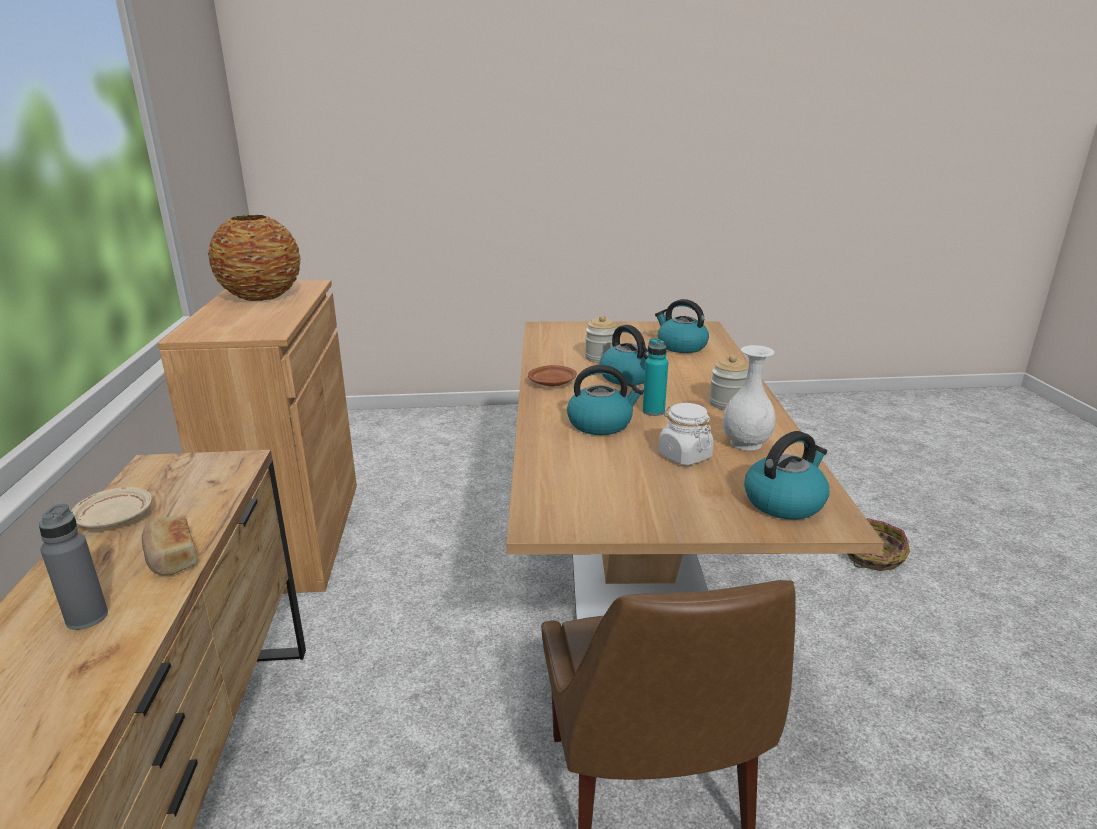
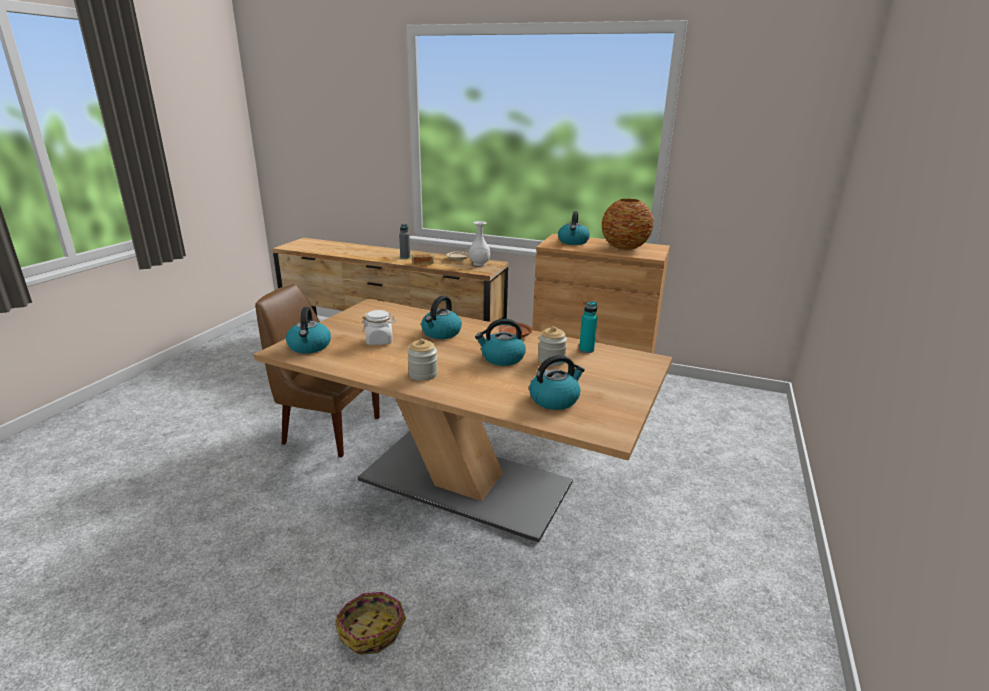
camera: 115 degrees right, 0 degrees up
turquoise bottle [643,338,668,416] -> turquoise bottle moved to [579,301,597,353]
white vase [722,345,776,451] -> white vase moved to [469,221,490,266]
none -> kettle [558,211,590,245]

